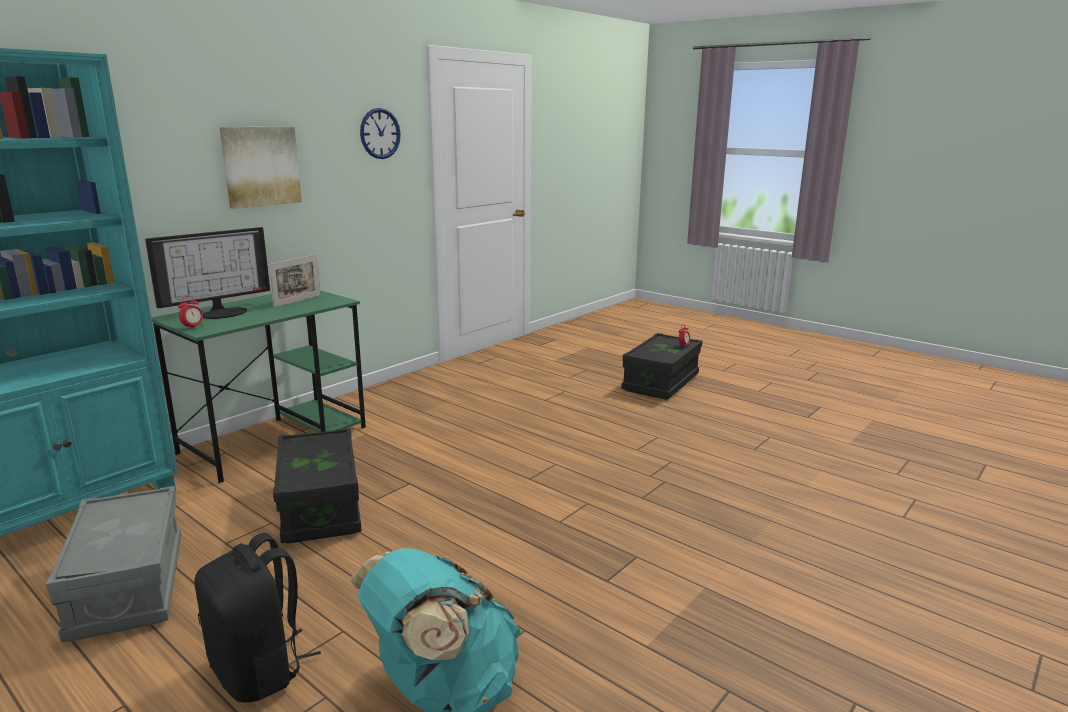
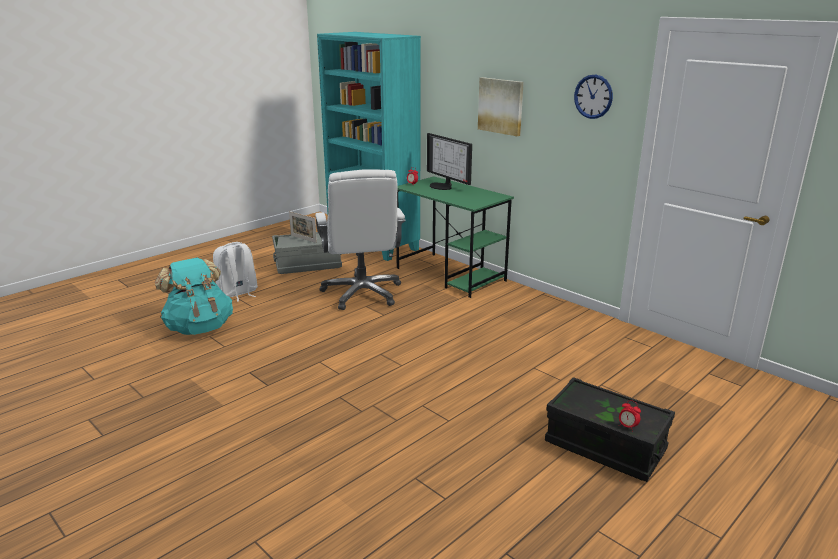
camera: 95 degrees right, 5 degrees up
black backpack [194,533,321,703] -> white backpack [213,242,258,302]
picture frame [269,254,320,308] -> picture frame moved to [289,211,317,243]
black storage box [273,428,361,544] -> white office chair [315,169,406,310]

